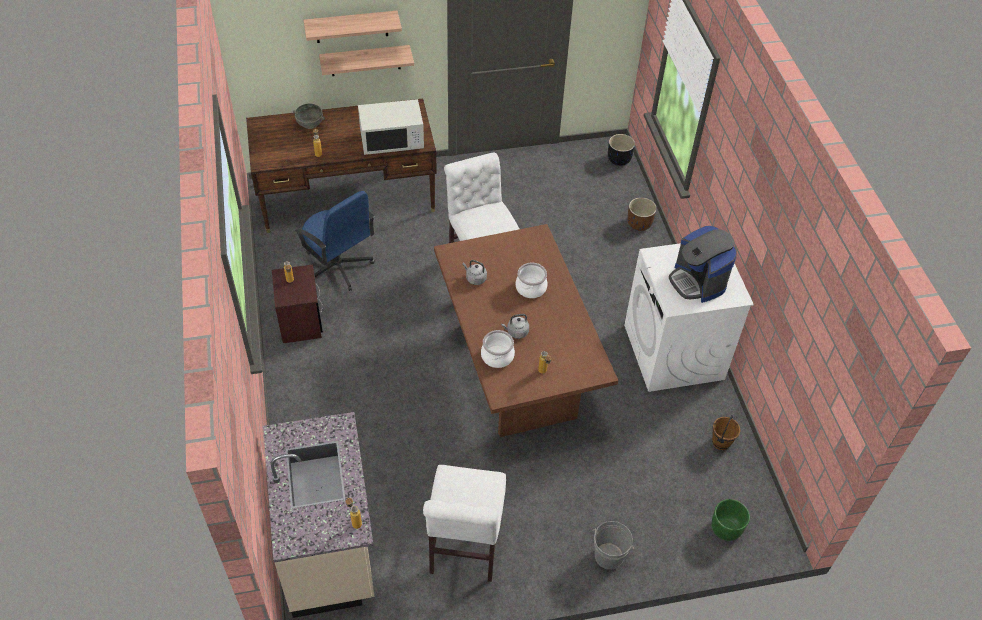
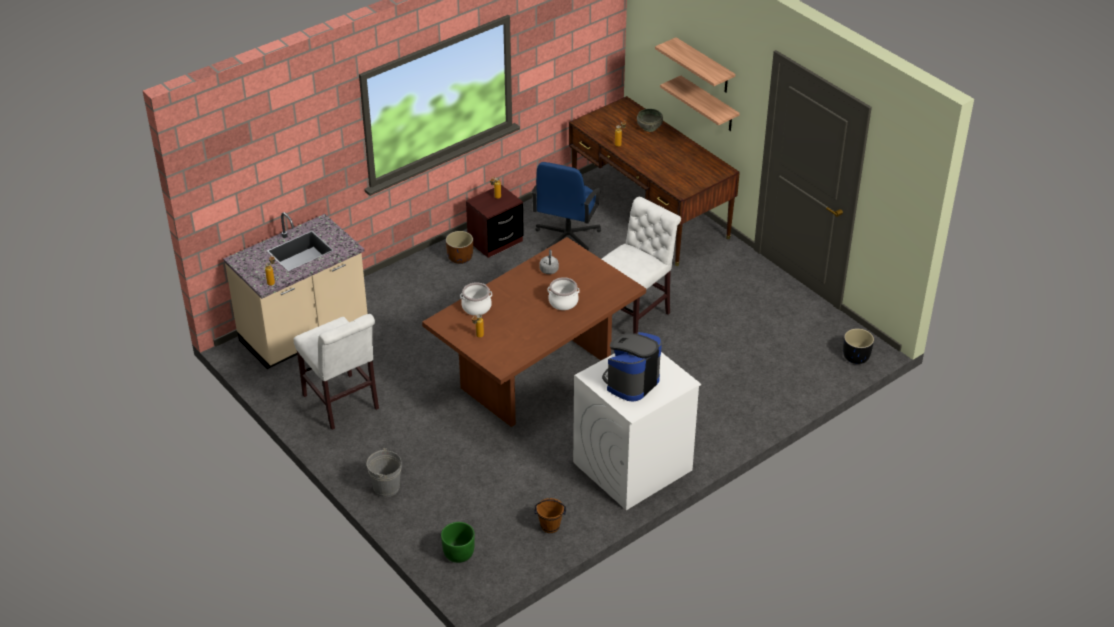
camera: 65 degrees right, 10 degrees down
white microwave [358,99,424,155] -> none
white chair [423,465,506,582] -> white chair turned 105 degrees counterclockwise [293,314,379,430]
grey kettle [501,314,529,339] -> none
brown planter [627,197,657,231] -> brown planter moved to [446,231,473,264]

